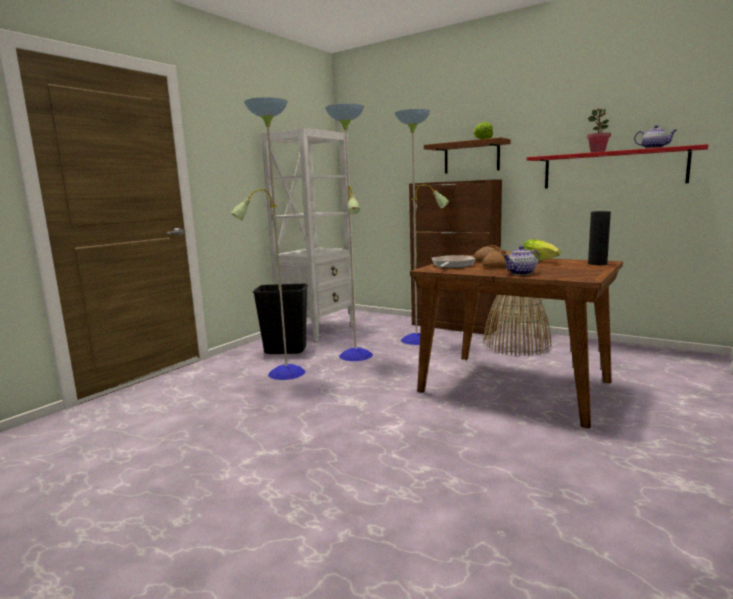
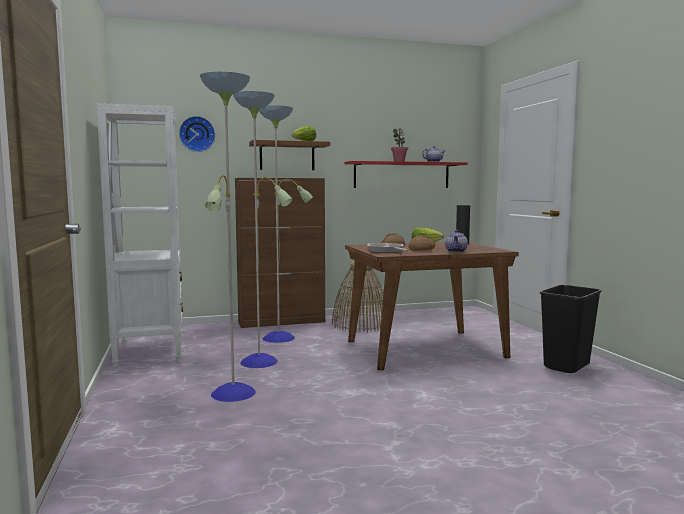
camera: 50 degrees left, 5 degrees down
black trash can [253,284,308,354] -> black trash can moved to [540,285,601,373]
none -> wall clock [179,116,215,152]

